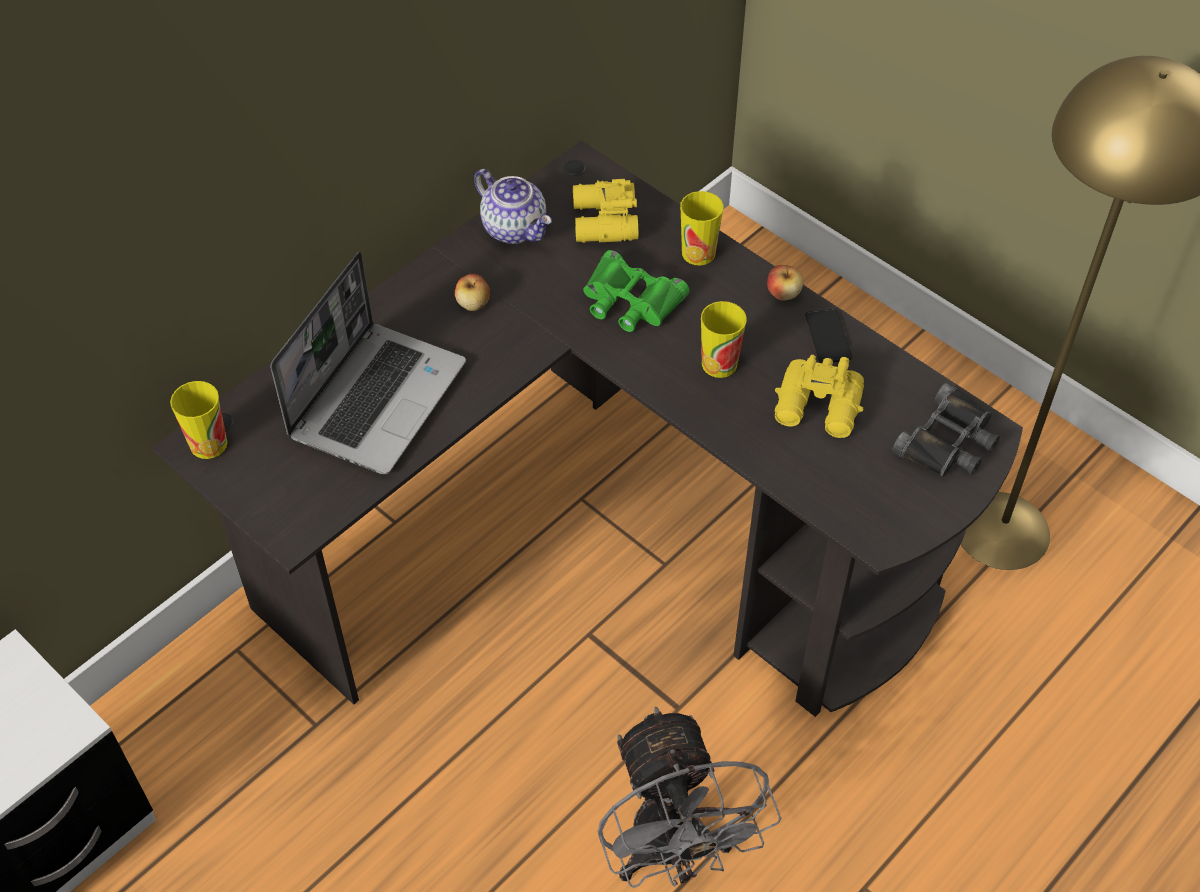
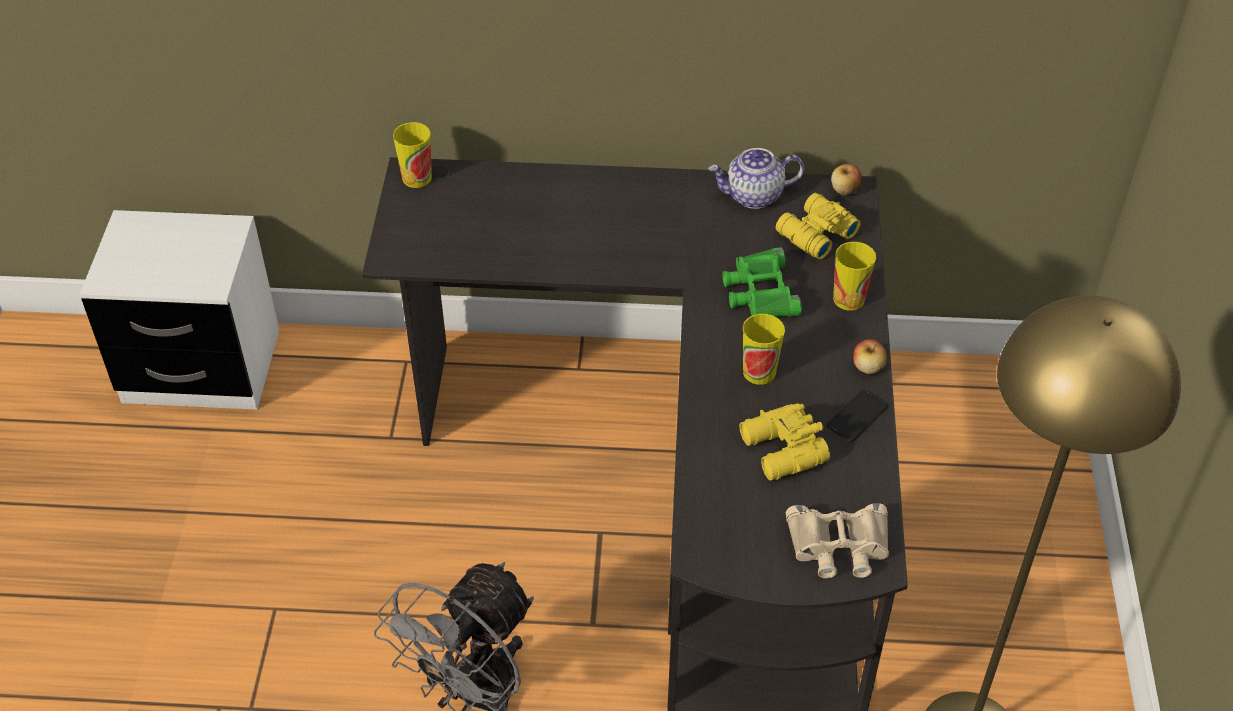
camera: 50 degrees right, 5 degrees down
laptop [271,252,466,474] -> none
apple [455,274,490,311] -> apple moved to [831,164,862,195]
teapot [474,169,551,244] -> teapot turned 75 degrees clockwise [708,148,804,209]
black binoculars [892,382,1000,477] -> beige binoculars [786,503,889,578]

